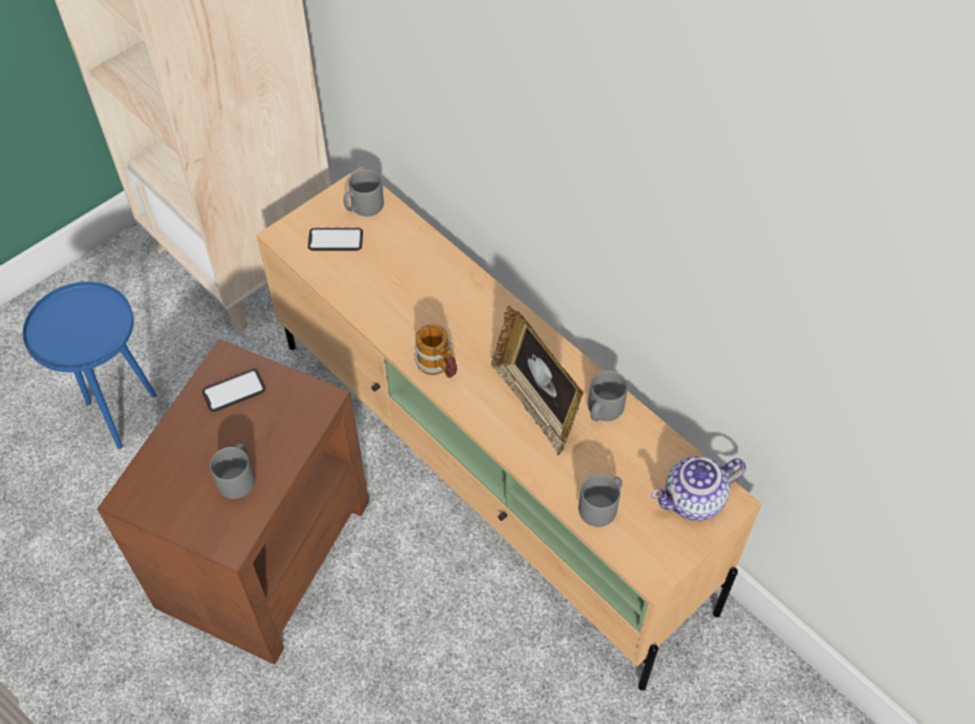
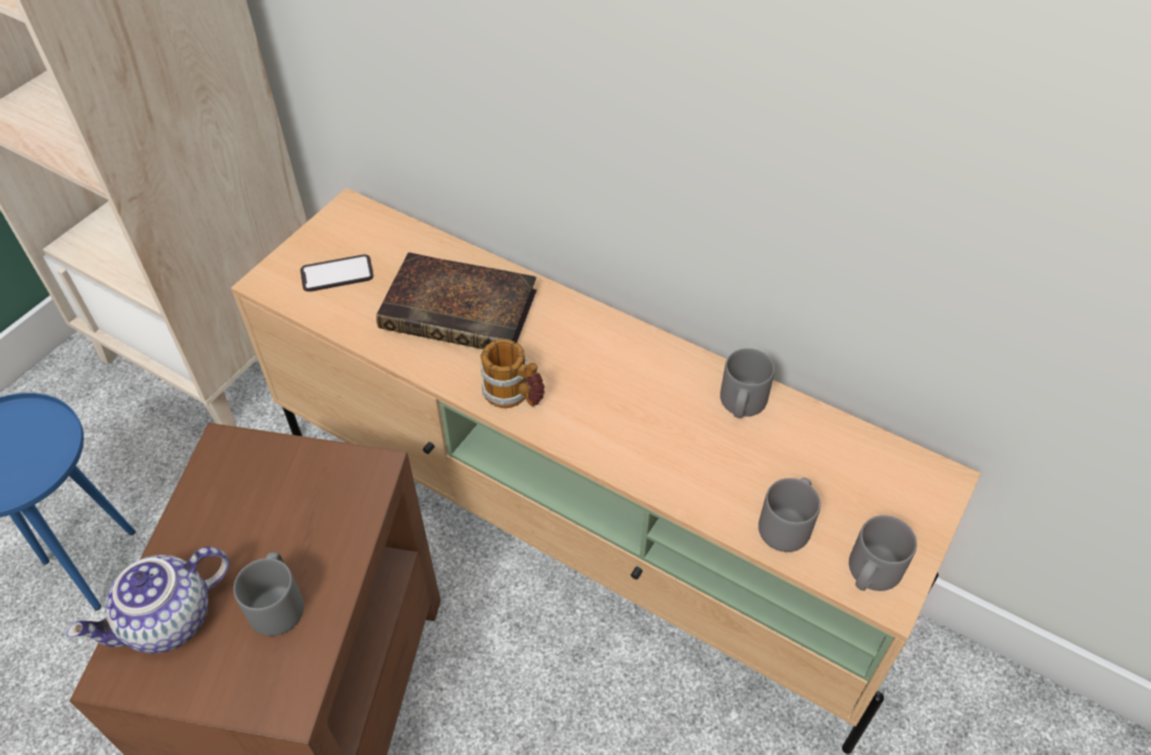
camera: 15 degrees left, 5 degrees down
phone [202,369,266,412] -> none
grey mug [343,169,384,216] -> grey mug moved to [849,515,917,591]
picture frame [491,306,583,455] -> none
teapot [651,456,746,521] -> teapot moved to [67,547,229,654]
none -> book [376,252,537,349]

